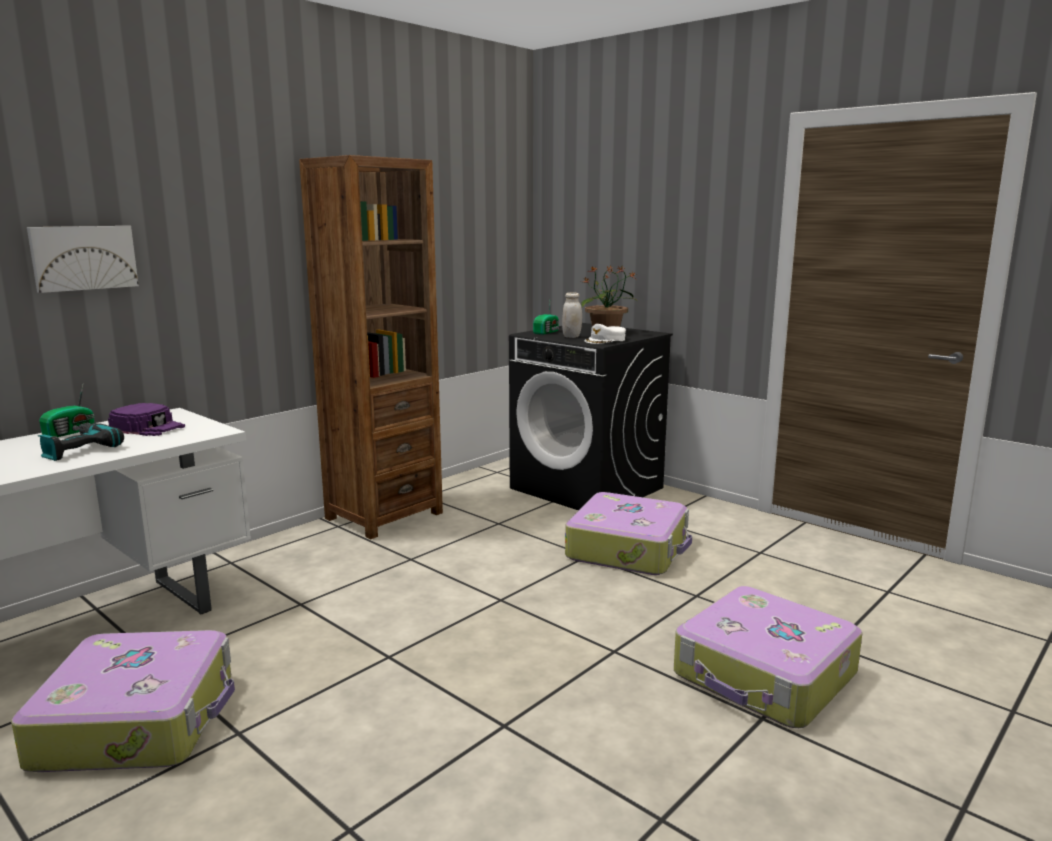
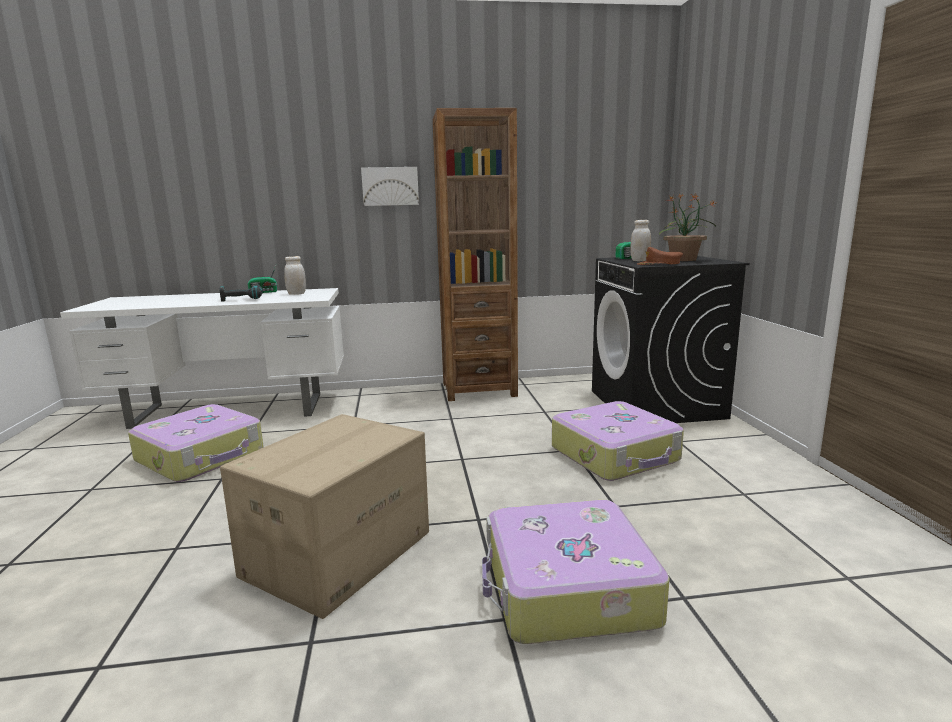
camera: 40 degrees right, 0 degrees up
picture [27,226,139,293] -> picture moved to [361,167,419,206]
purple cap [108,403,185,436] -> white jar [284,256,306,295]
white cap [584,324,626,344] -> brown cap [637,247,683,265]
none -> cardboard box [220,414,429,619]

